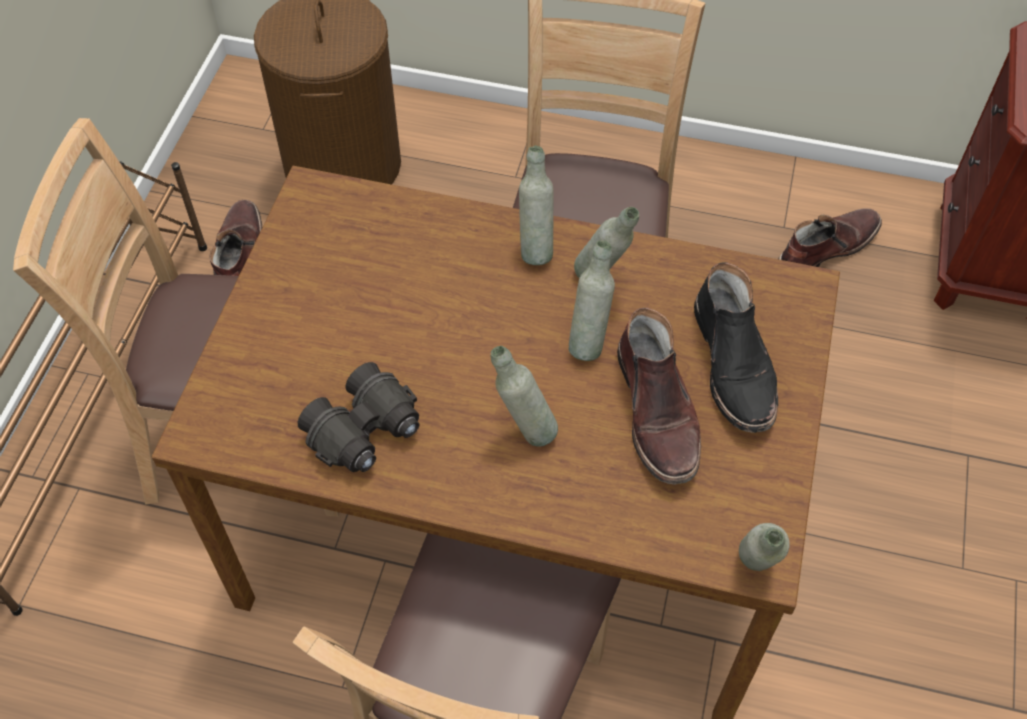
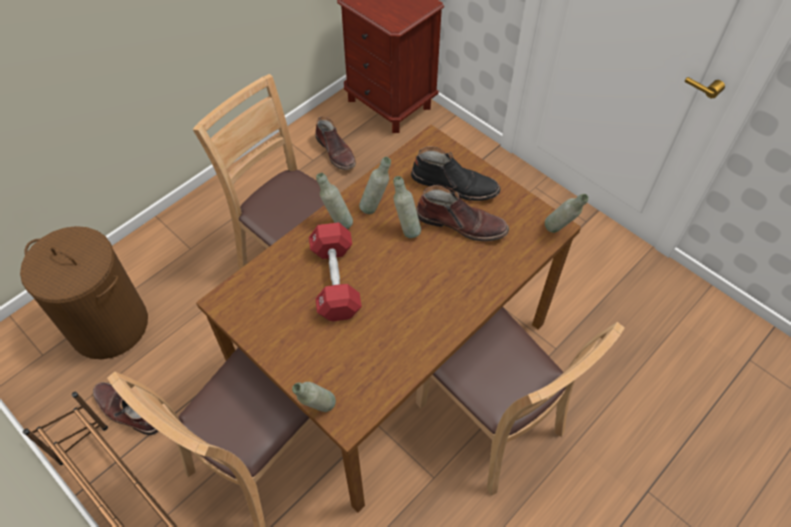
camera: 60 degrees left, 0 degrees up
black binoculars [298,362,419,472] -> none
grey bottle [491,346,558,447] -> grey bottle moved to [292,382,336,412]
brown boot [779,208,882,267] -> brown boot turned 150 degrees clockwise [315,117,356,170]
none -> red dumbbell [309,222,362,321]

